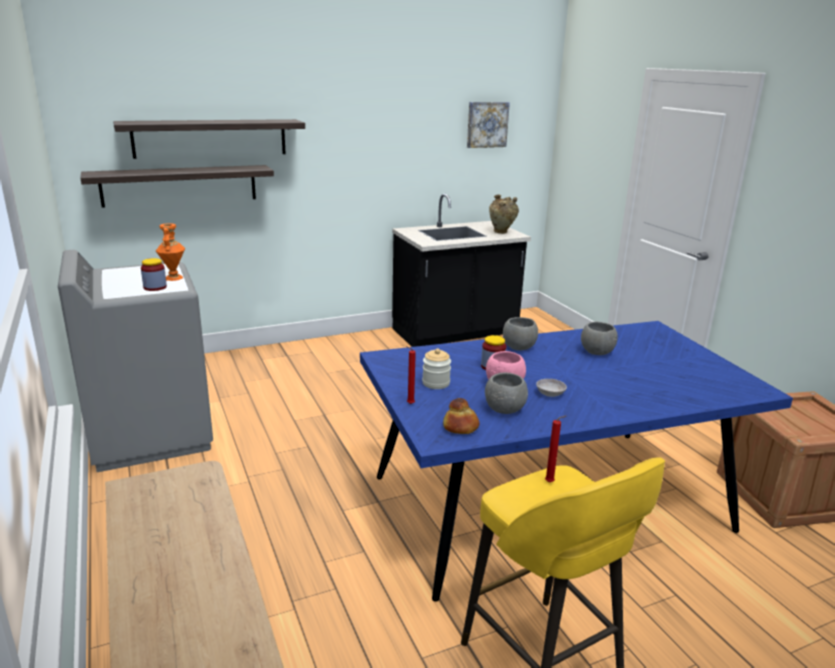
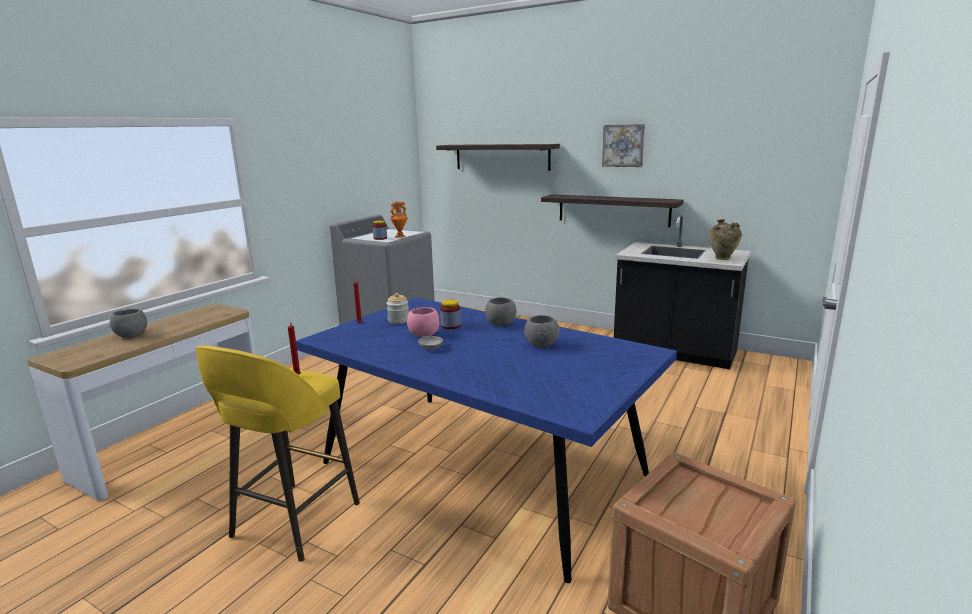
camera: 55 degrees right, 5 degrees down
shelf [80,165,274,208] -> shelf moved to [541,194,684,227]
bread [443,398,480,434] -> none
picture [467,102,510,148] -> picture moved to [602,124,645,167]
grey bowl [485,372,528,414] -> grey bowl moved to [110,309,147,338]

